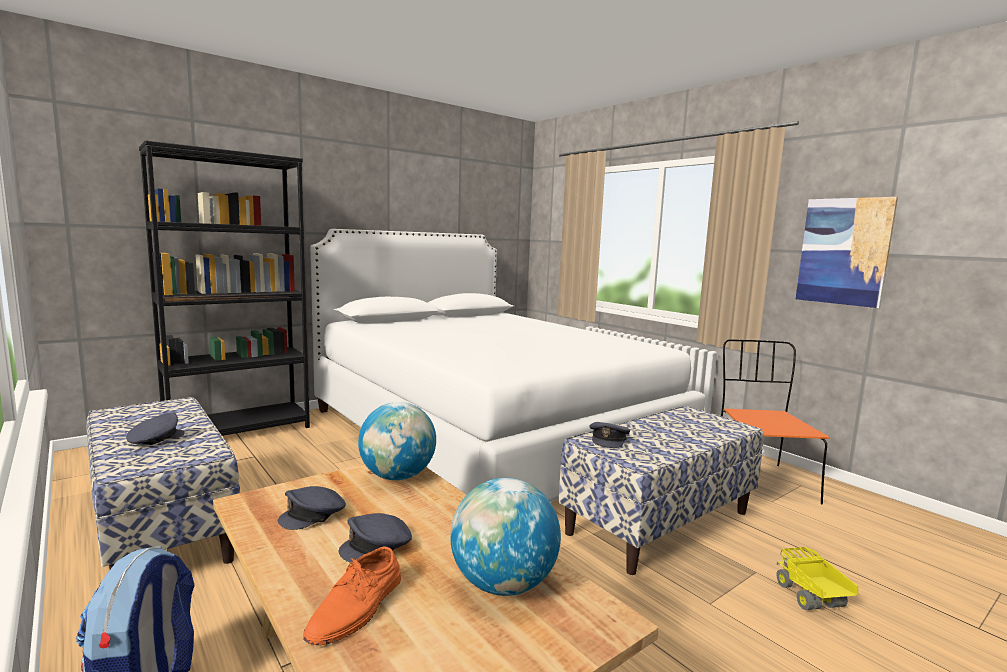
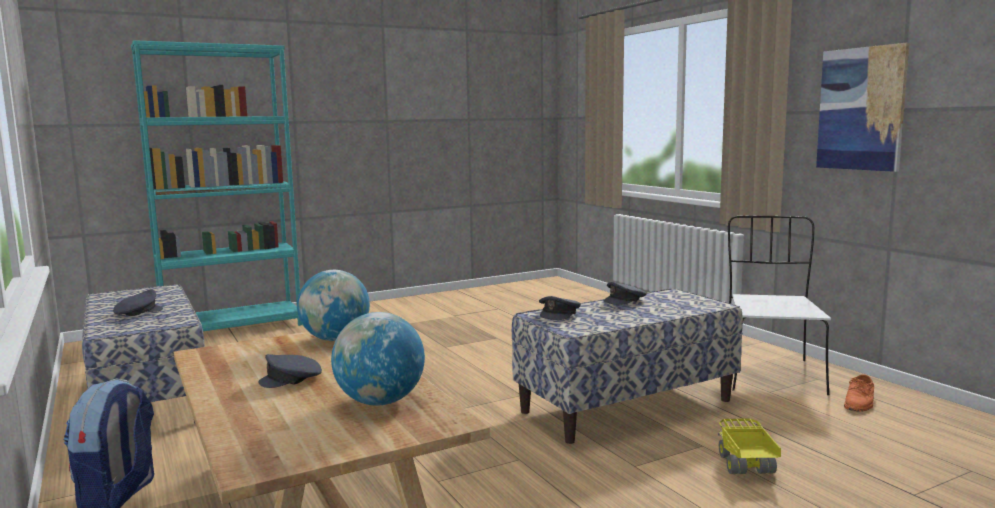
camera: 10 degrees right, 0 degrees up
black bookcase [139,140,310,436] -> turquoise bookcase [131,40,302,331]
grey cap [278,486,346,530] -> grey cap moved to [604,282,647,305]
orange shoe [303,547,401,645] -> orange shoe moved to [844,374,874,412]
white bed [310,229,706,502] -> none
orange chair [721,339,830,504] -> white chair [728,216,831,395]

